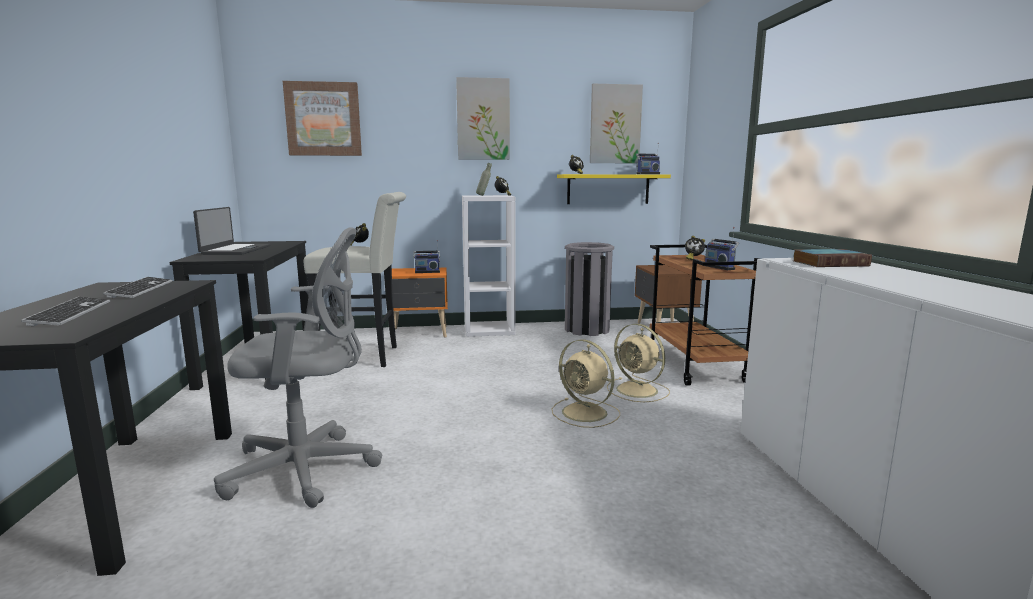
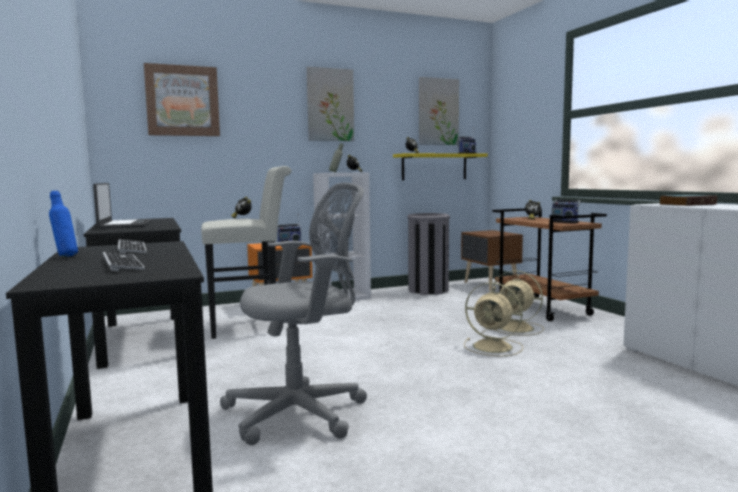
camera: 15 degrees left, 5 degrees down
none -> blue bottle [49,191,78,257]

